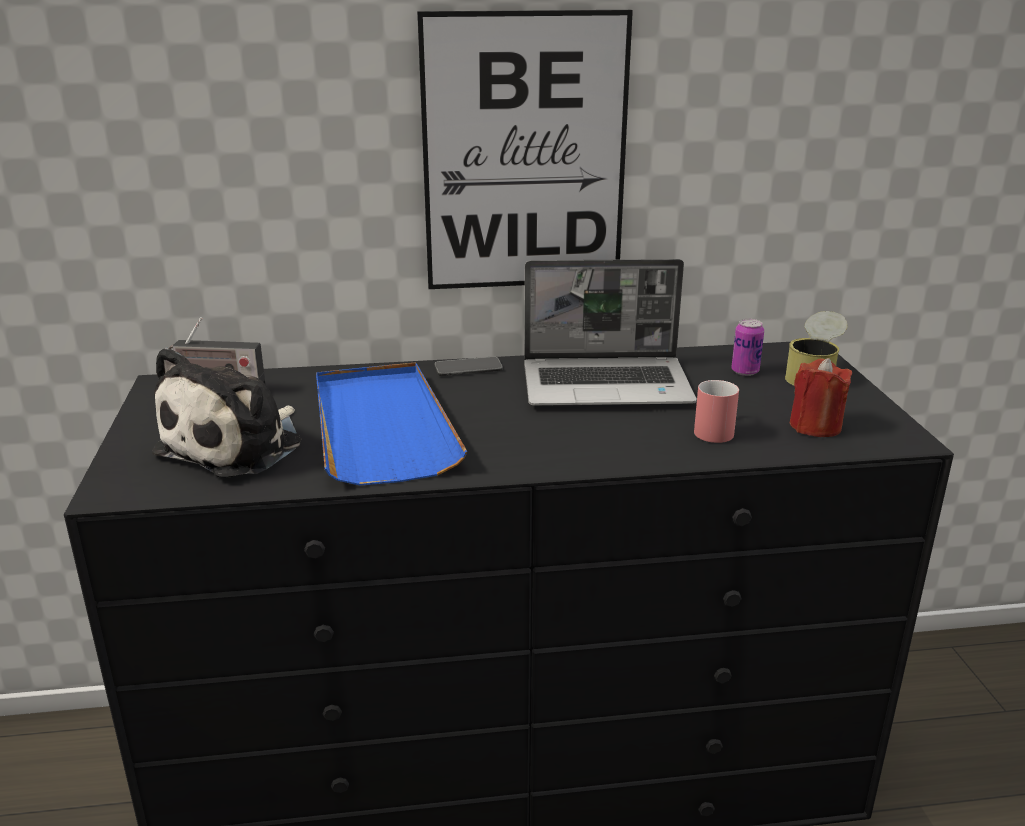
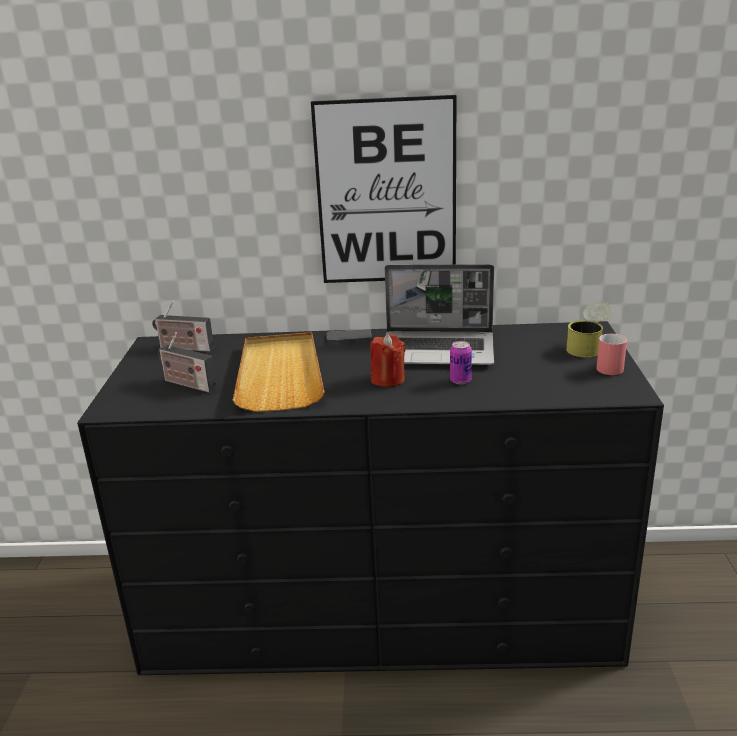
camera: 10 degrees right, 0 degrees up
plush toy [152,347,301,478] -> radio [158,332,217,393]
blue tray [316,362,467,486] -> beige tray [233,332,325,412]
red mug [694,380,739,443] -> red mug moved to [597,334,627,375]
can [731,319,764,376] -> can moved to [450,341,472,385]
red candle [790,358,852,437] -> red candle moved to [370,334,405,387]

